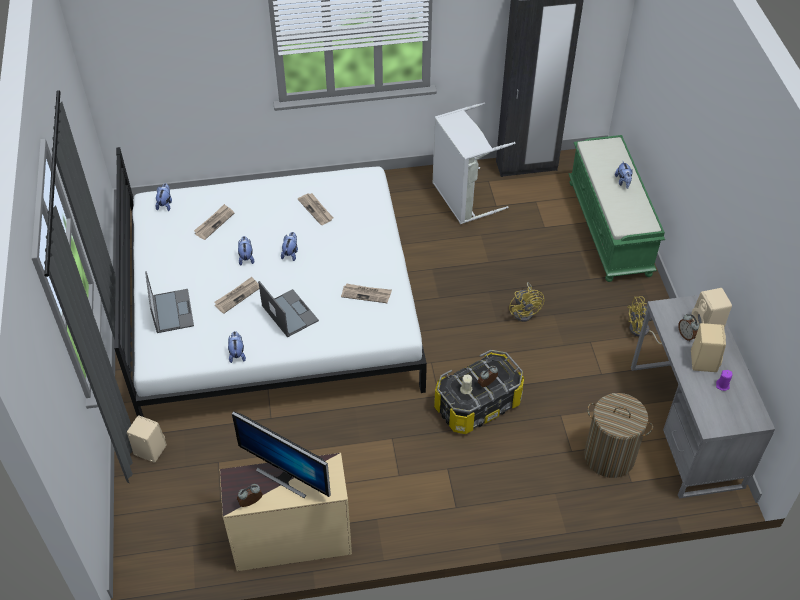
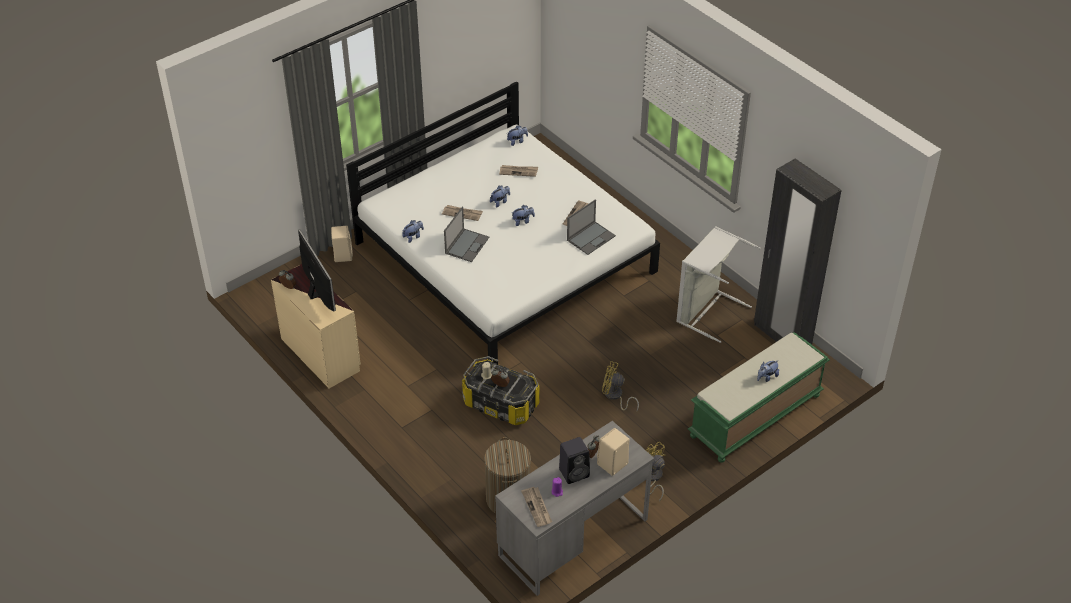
camera: 60 degrees right, 5 degrees down
laptop [145,271,194,333] -> laptop moved to [567,199,616,255]
monitor [232,411,331,498] -> monitor turned 150 degrees clockwise [298,230,336,311]
newspaper [341,283,392,303] -> newspaper moved to [521,487,552,527]
yellow fan [509,282,544,322] -> yellow fan turned 60 degrees clockwise [602,361,639,412]
beige speaker [691,323,726,372] -> black speaker [559,437,590,484]

